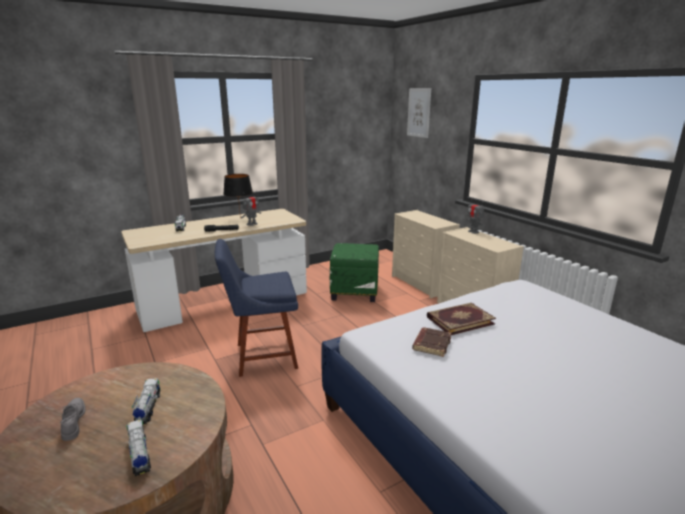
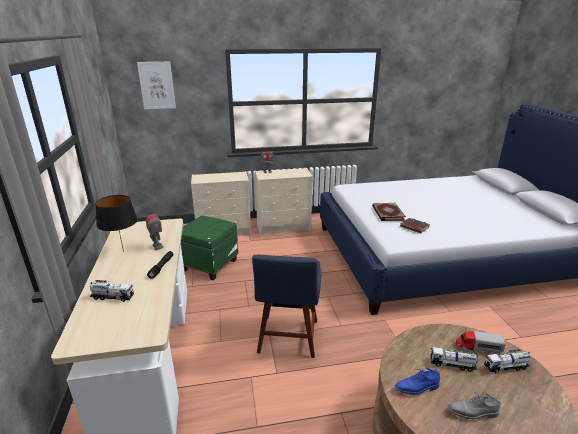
camera: 70 degrees left, 5 degrees up
none -> blue shoe [395,367,440,395]
none -> toy truck [456,331,506,355]

